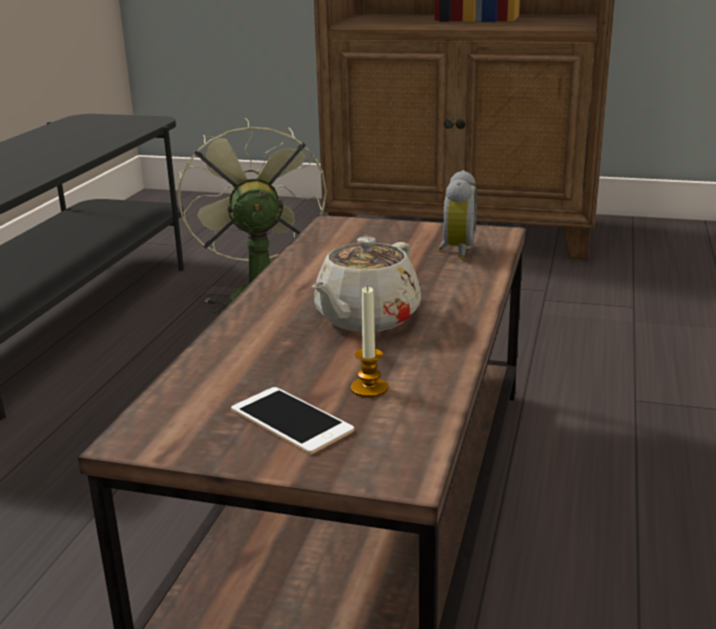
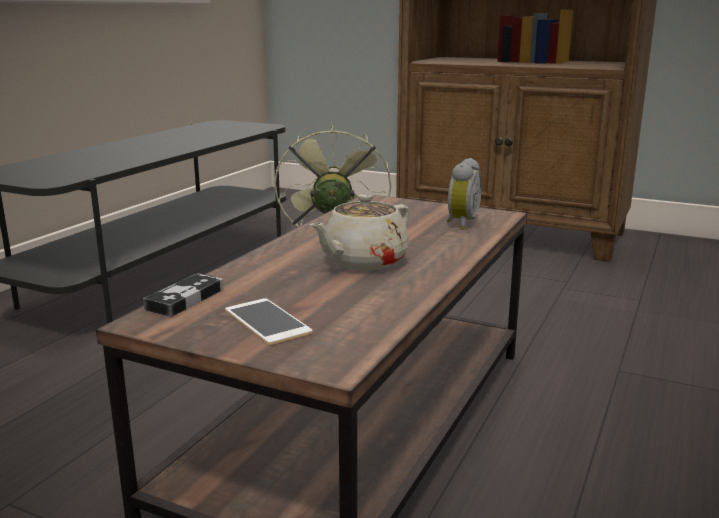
camera: 10 degrees right, 5 degrees down
candle [351,285,388,398] -> none
none -> game controller [143,273,223,317]

